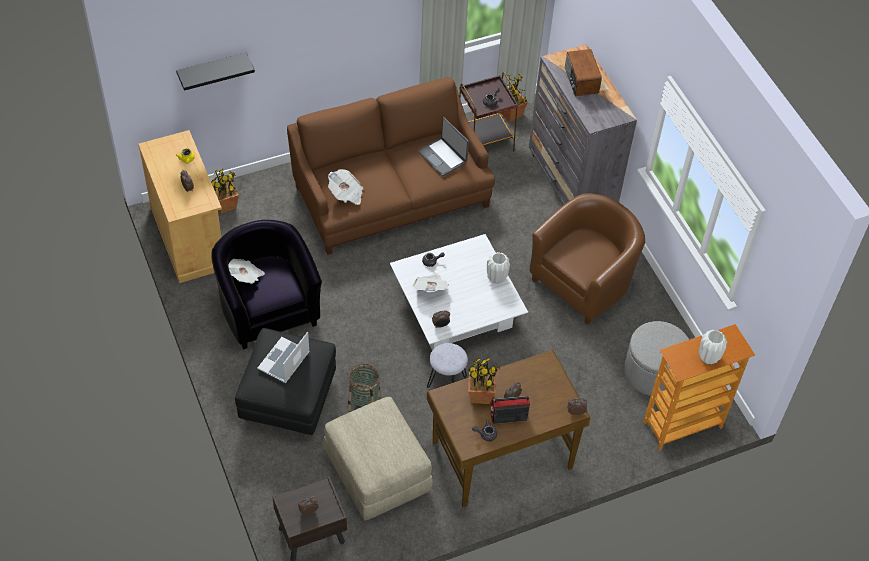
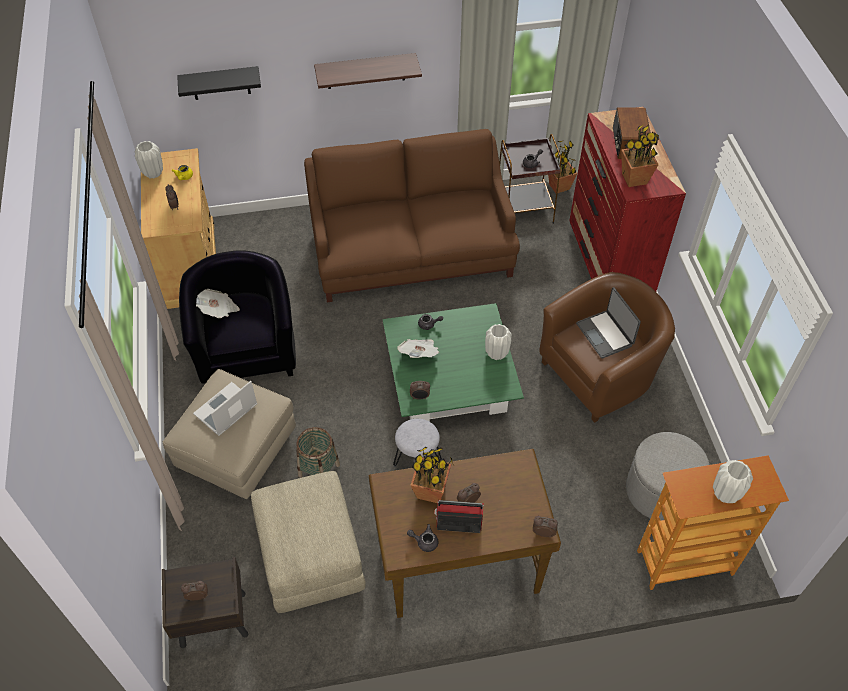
camera: 15 degrees right, 0 degrees up
potted plant [211,168,239,213] -> potted plant moved to [621,125,659,187]
black ottoman [235,328,336,435] -> beige ottoman [163,369,296,499]
newspaper [328,169,363,205] -> none
white coffee table [390,234,528,350] -> green coffee table [382,303,524,422]
laptop [418,117,469,176] -> laptop moved to [576,287,641,358]
grey dresser [529,45,637,205] -> red dresser [569,107,686,292]
none -> white vase [135,141,163,179]
none -> shelf [314,53,422,89]

